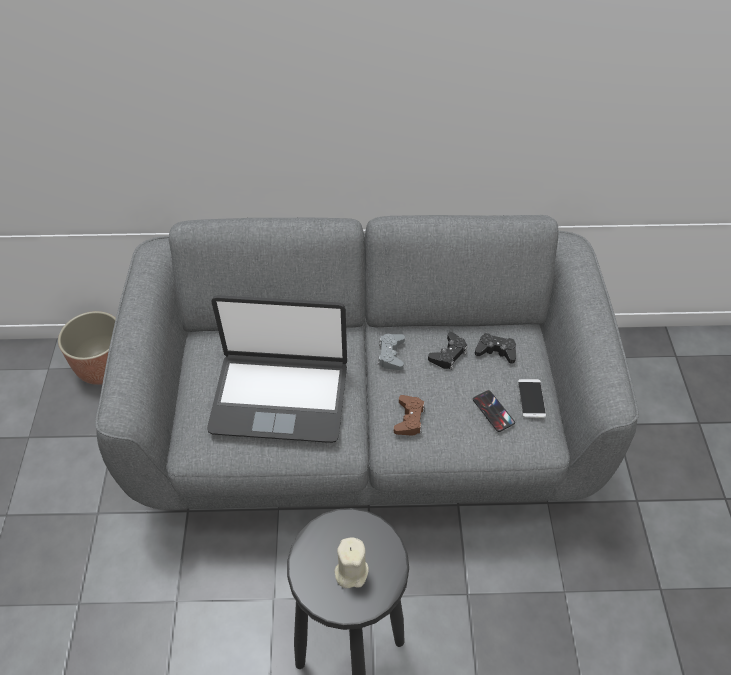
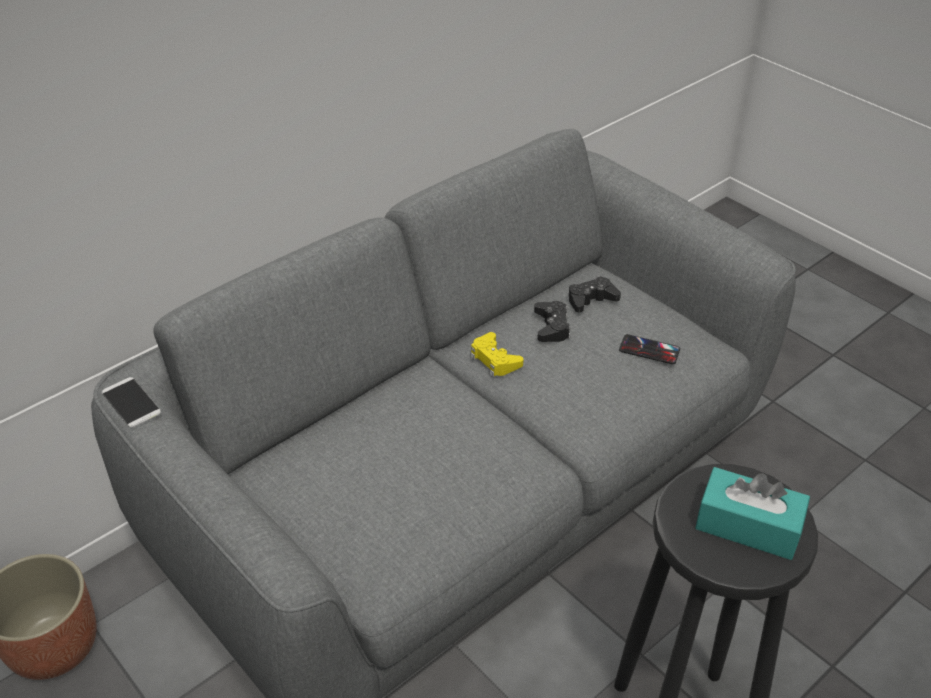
camera: 40 degrees left, 10 degrees down
laptop [207,295,347,443] -> none
beige candle [334,537,369,588] -> turquoise tissue box [695,467,810,560]
grey game controller [378,334,405,370] -> yellow game controller [470,332,523,377]
brown game controller [394,395,425,436] -> none
phone [518,379,546,418] -> phone moved to [102,377,161,428]

